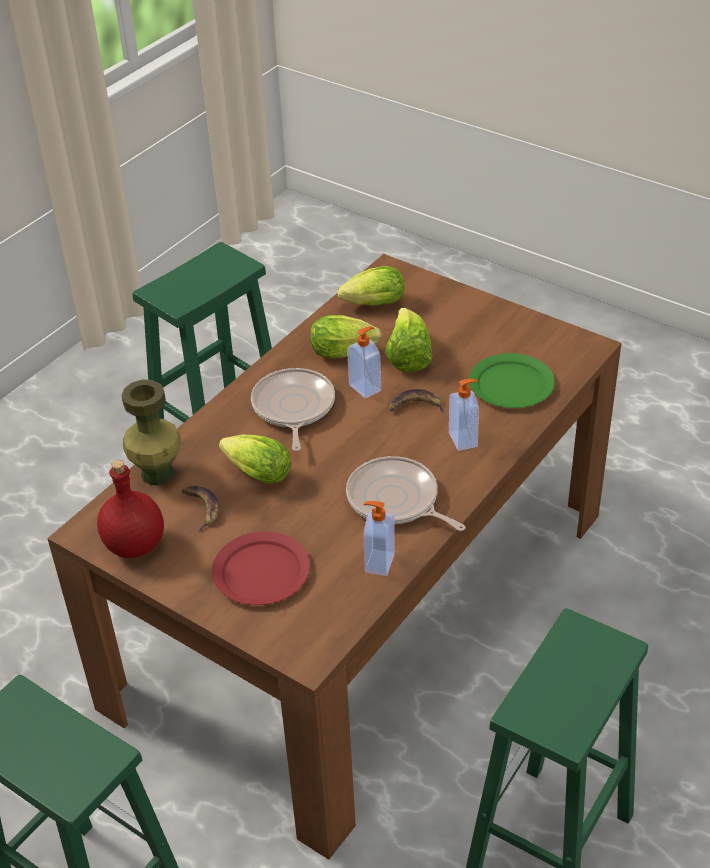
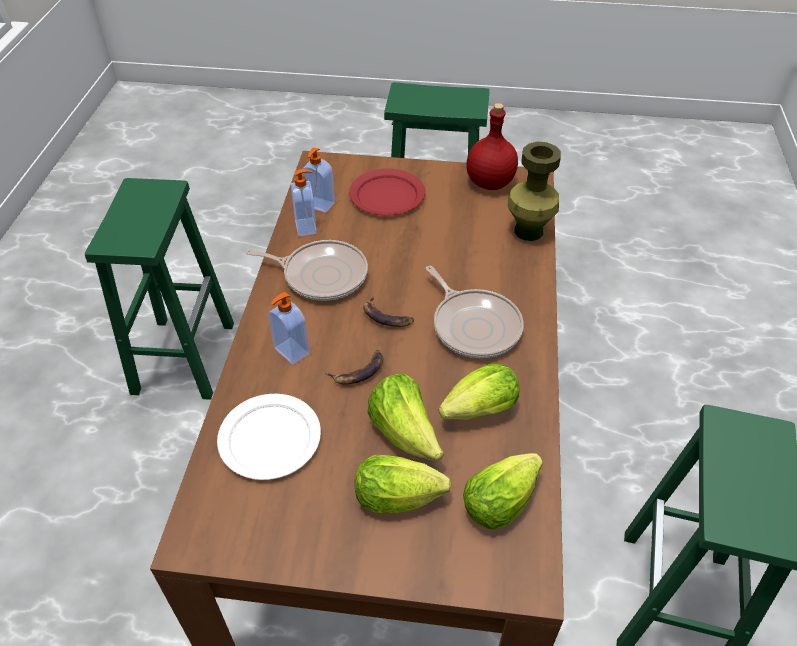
camera: 150 degrees right, 5 degrees up
banana [182,486,220,532] -> banana moved to [363,296,414,327]
lettuce [219,435,291,484] -> lettuce moved to [355,455,451,513]
soap dispenser [347,327,381,398] -> soap dispenser moved to [302,147,335,213]
green plate [469,353,555,408] -> white plate [217,394,321,480]

